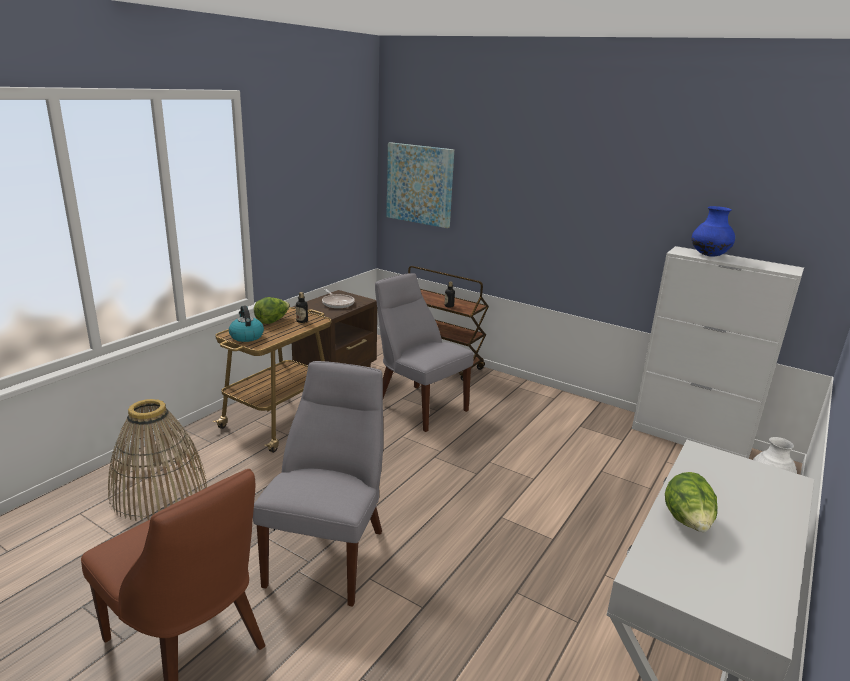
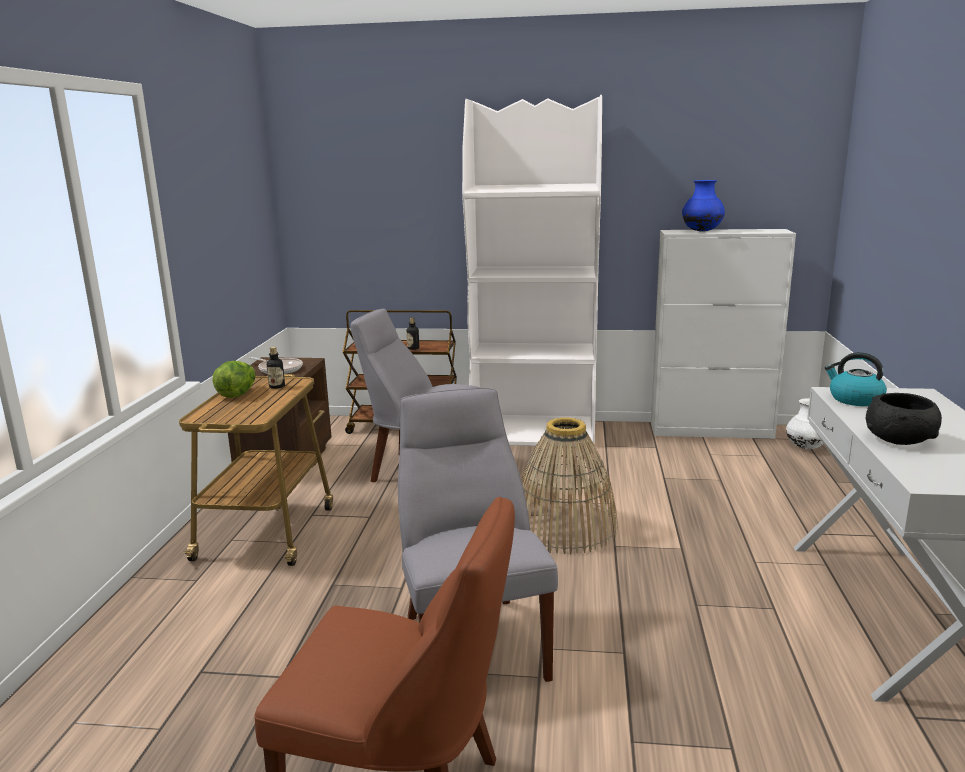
camera: 25 degrees left, 5 degrees down
basket [108,399,207,521] -> basket moved to [521,417,618,554]
kettle [229,305,264,342] -> kettle moved to [825,352,887,406]
picture [386,142,454,228] -> none
lettuce [665,472,717,532] -> black bowl [866,393,942,445]
none -> white bookcase [462,95,602,446]

